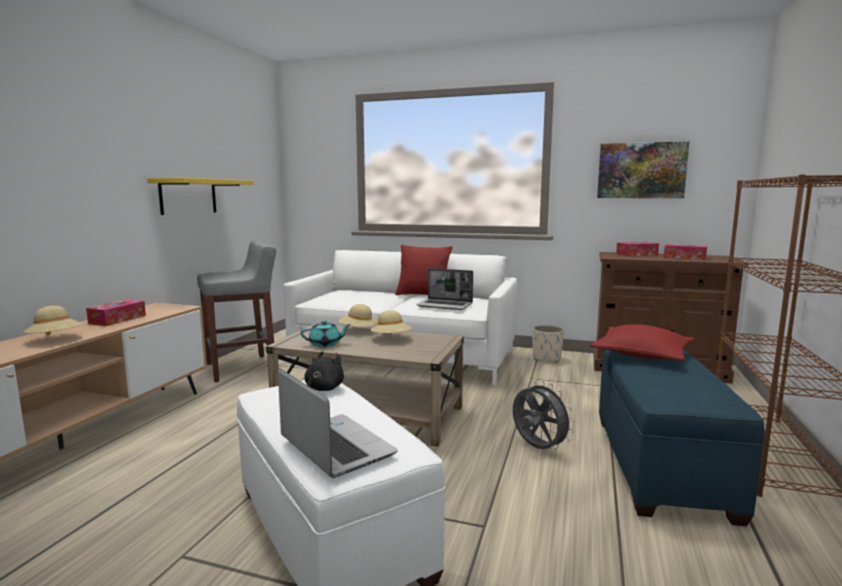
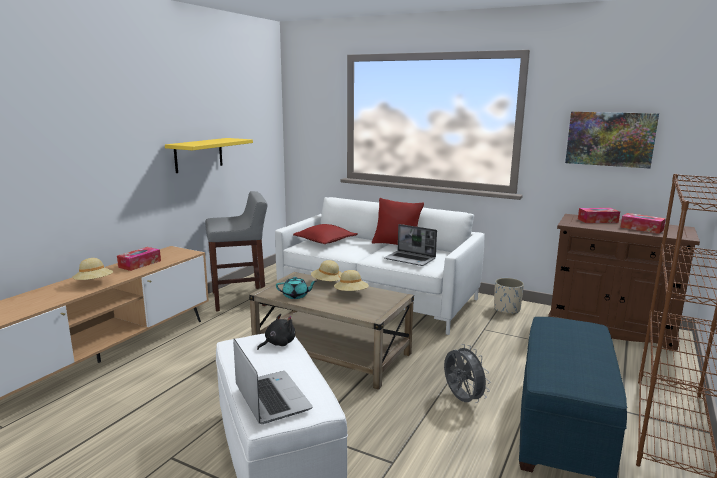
camera: 10 degrees right, 5 degrees up
red pillow [590,324,694,361] -> red pillow moved to [293,224,358,244]

